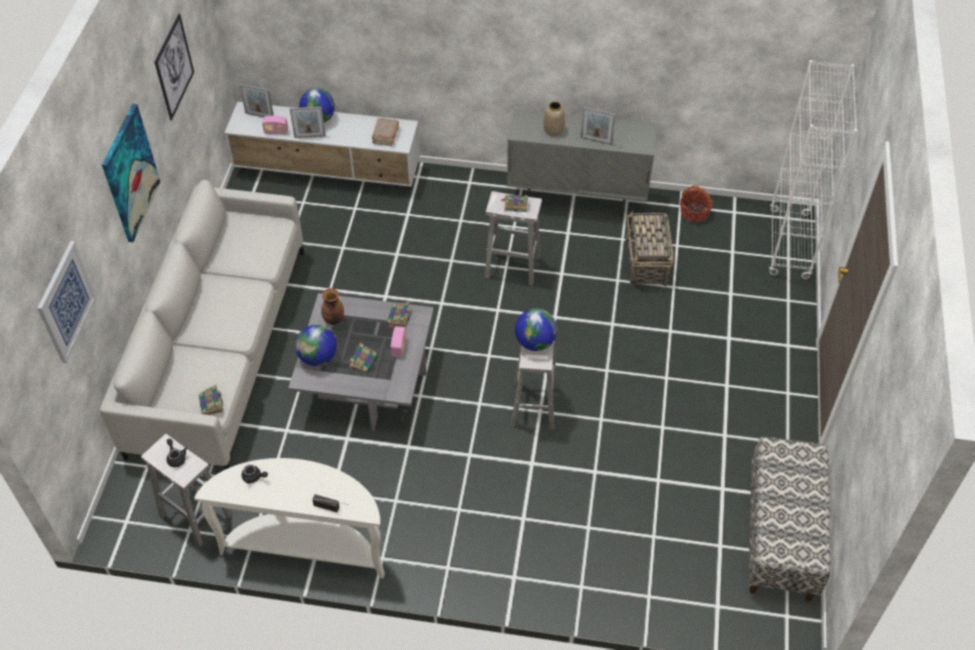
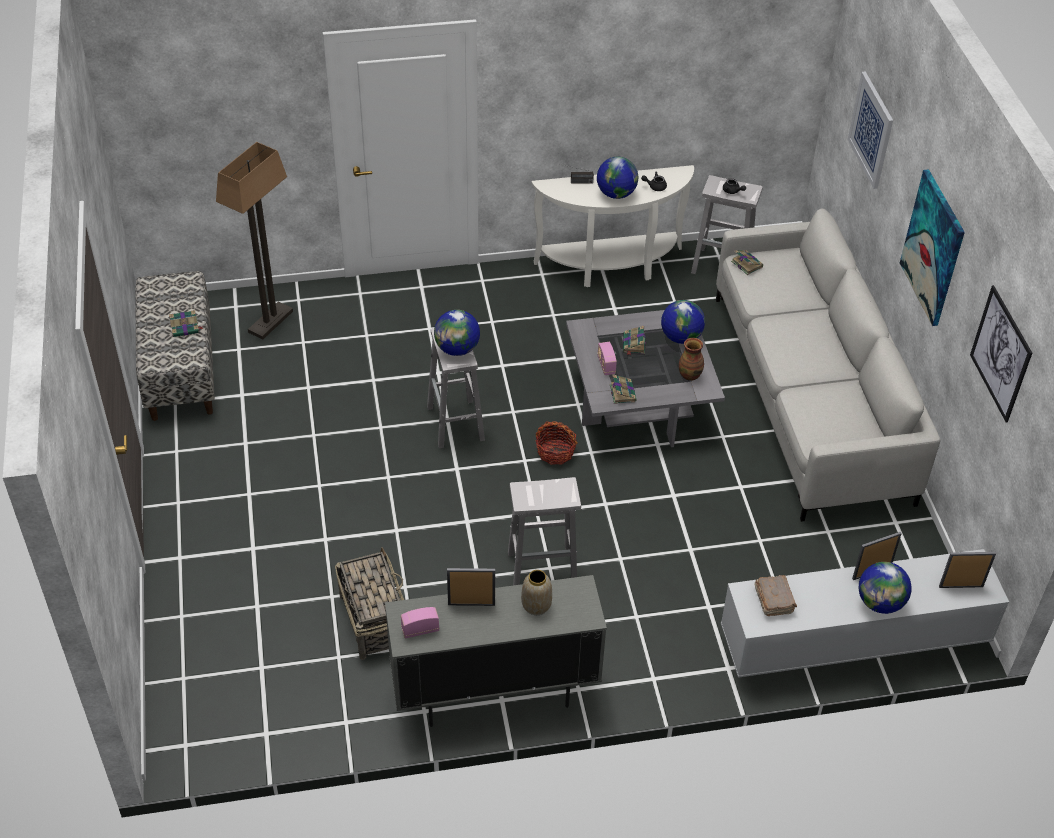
camera: 160 degrees right, 5 degrees down
radio [262,116,288,134] -> radio moved to [401,607,439,638]
book [501,195,528,212] -> book moved to [169,310,203,337]
basket [680,185,713,222] -> basket moved to [536,421,578,465]
white bookcase [769,60,858,279] -> none
none -> floor lamp [216,142,293,340]
none -> globe [597,157,638,199]

